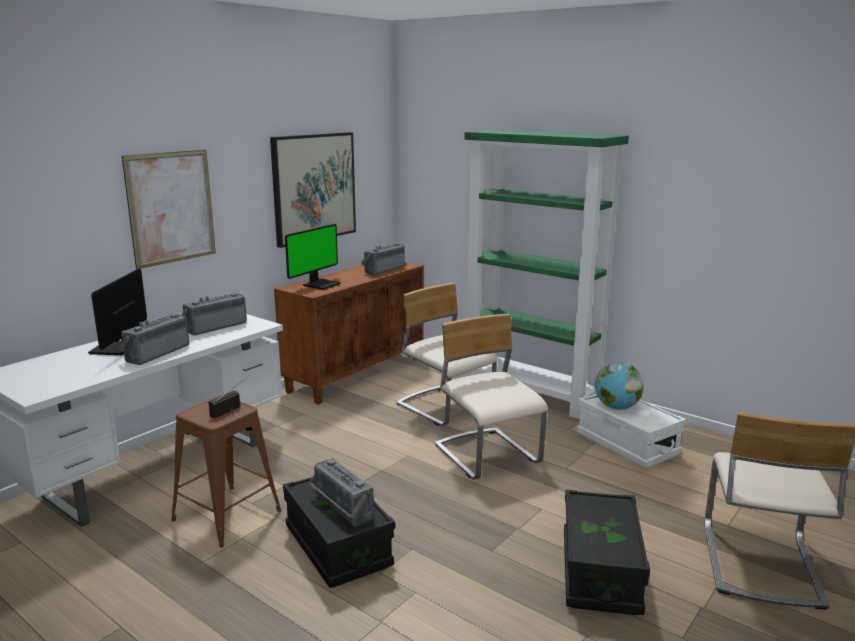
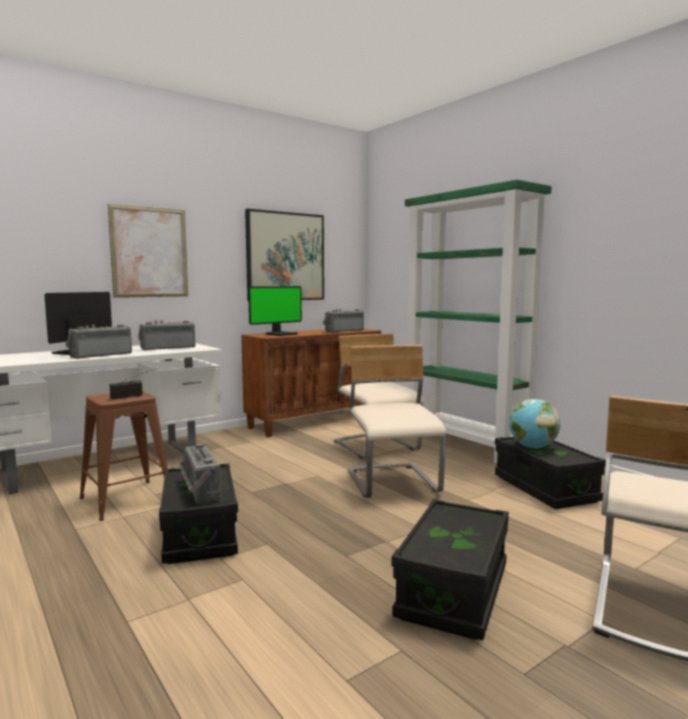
camera: 15 degrees right, 10 degrees down
white storage box [577,394,686,468] -> black storage box [495,437,606,509]

